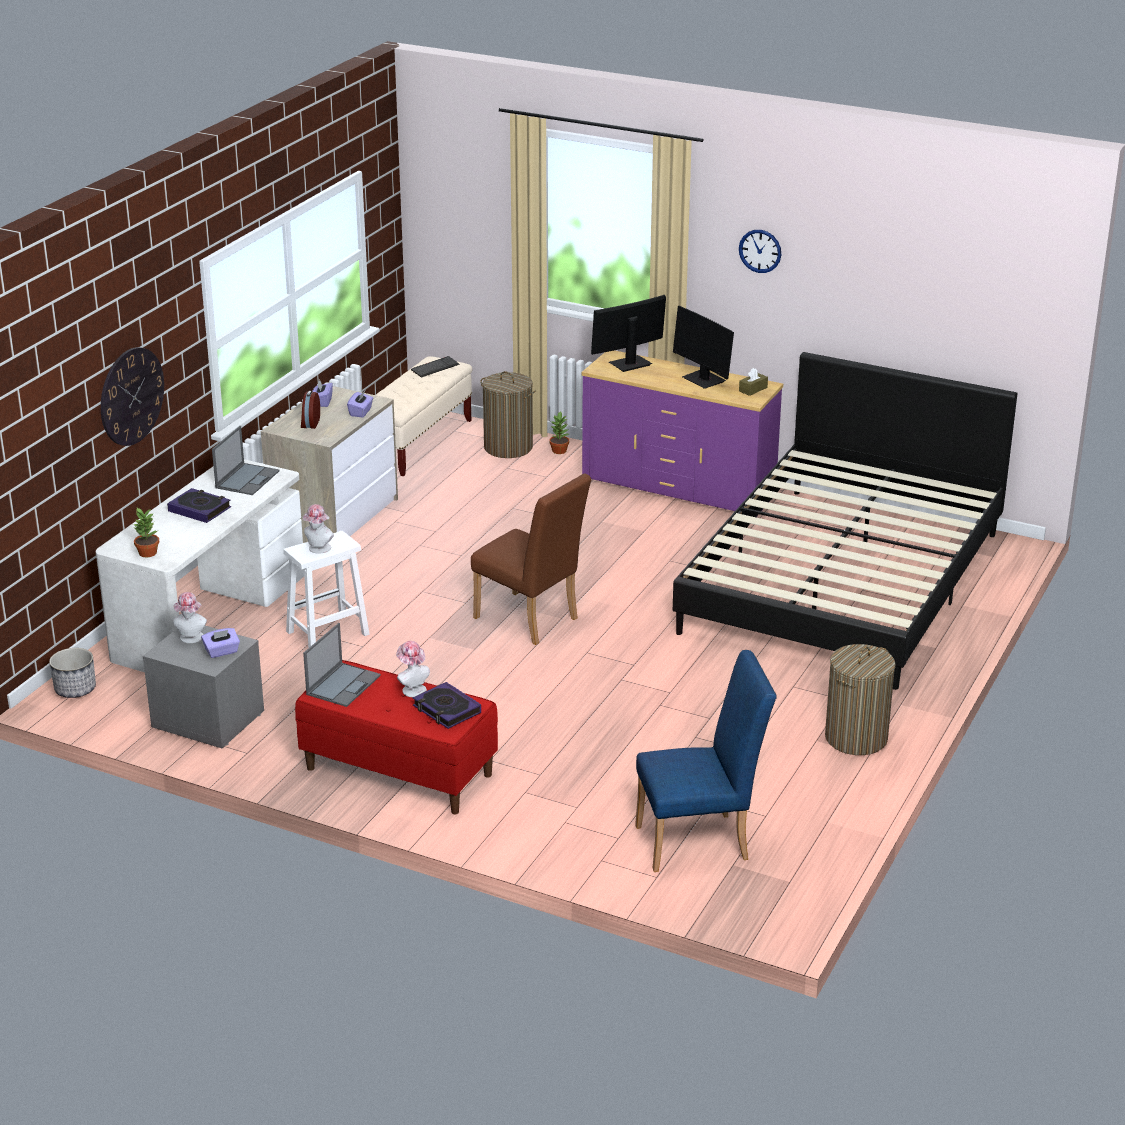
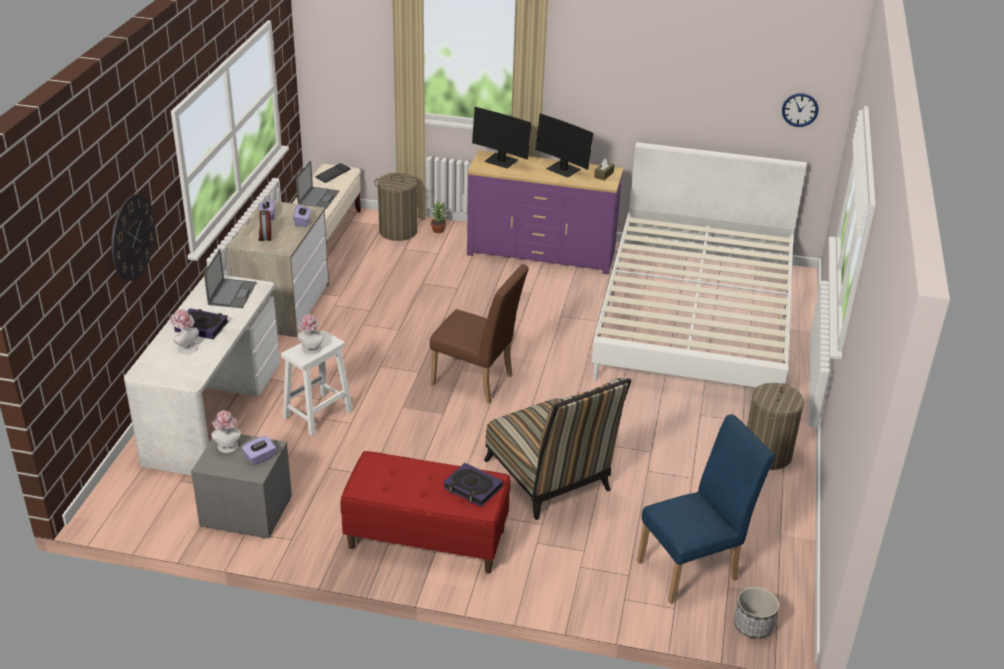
camera: 15 degrees left, 5 degrees up
planter [49,648,96,698] -> planter moved to [734,587,779,639]
potted plant [133,508,159,557] -> none
laptop [303,623,381,707] -> laptop moved to [296,161,339,210]
hat [396,641,430,697] -> hat moved to [170,309,199,354]
monitor [591,295,666,372] -> monitor turned 105 degrees counterclockwise [472,107,531,169]
black bed [673,352,1017,690] -> white bed [592,142,807,388]
wall clock [739,230,781,273] -> wall clock moved to [782,93,818,127]
none -> chair [484,378,632,520]

